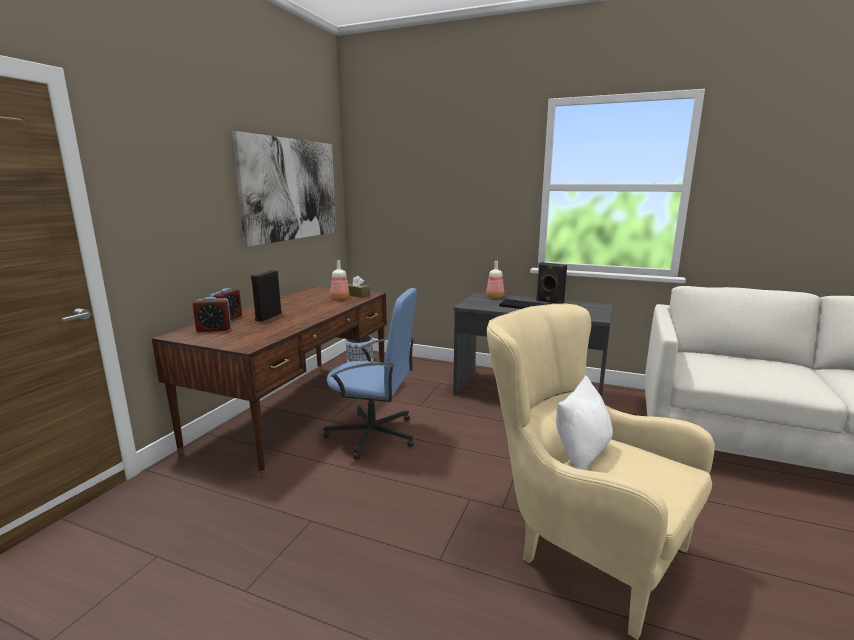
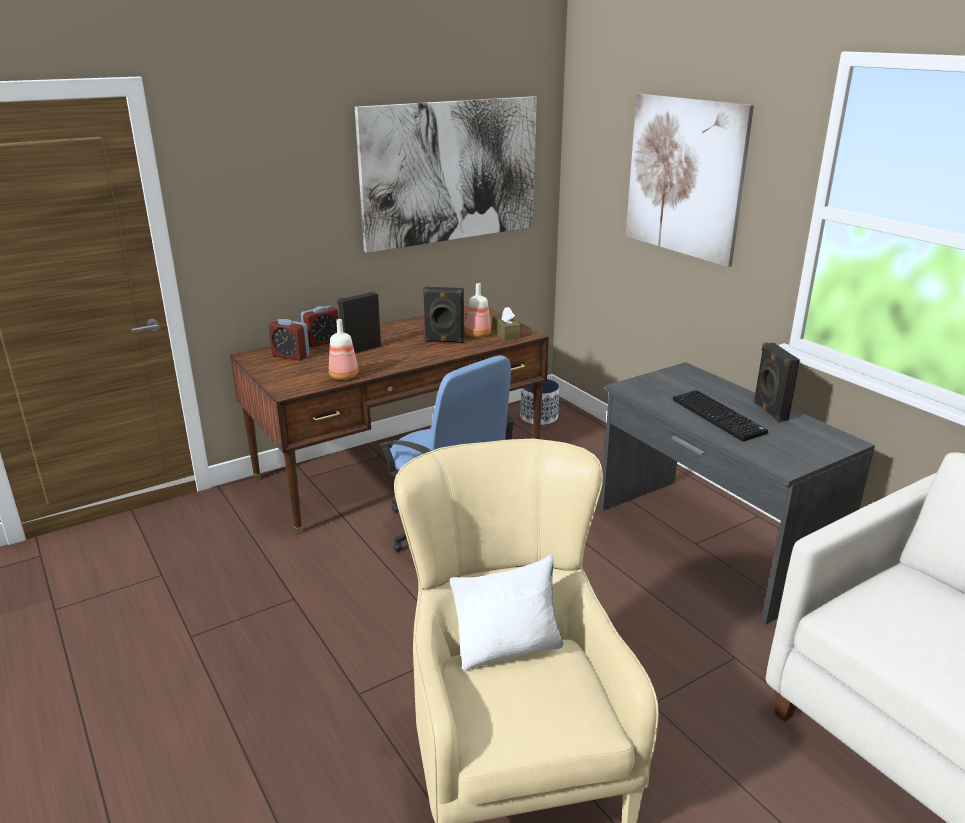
camera: 35 degrees right, 10 degrees up
bottle [486,261,504,298] -> bottle moved to [329,319,358,380]
none -> black speaker [423,287,464,343]
none -> picture [626,94,754,267]

